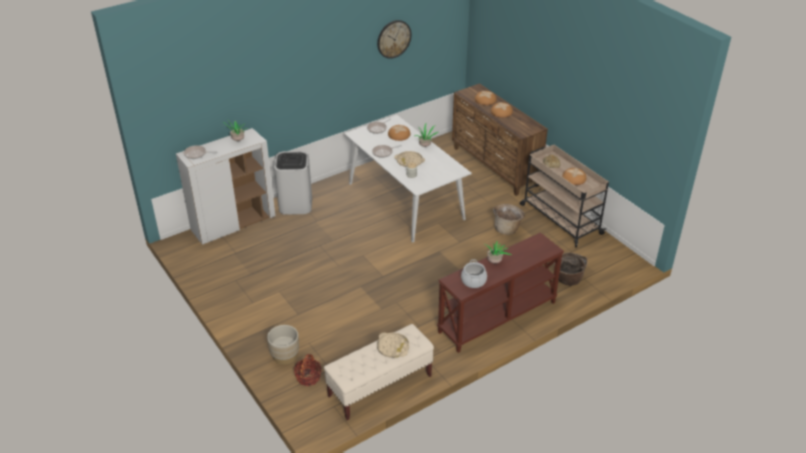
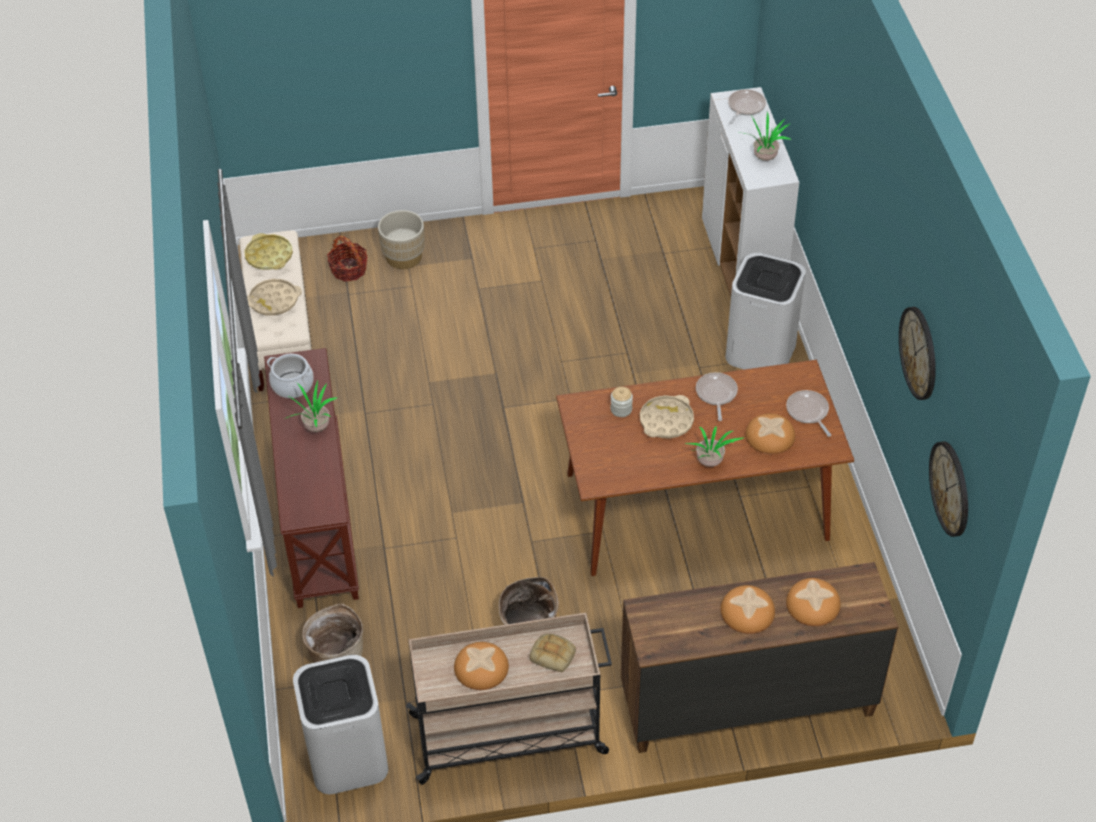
camera: 115 degrees right, 10 degrees up
white dining table [344,115,472,243] -> brown dining table [556,360,854,576]
none -> yellow tray [244,233,293,270]
none -> white trash can [293,655,388,794]
none -> wall clock [929,441,968,537]

